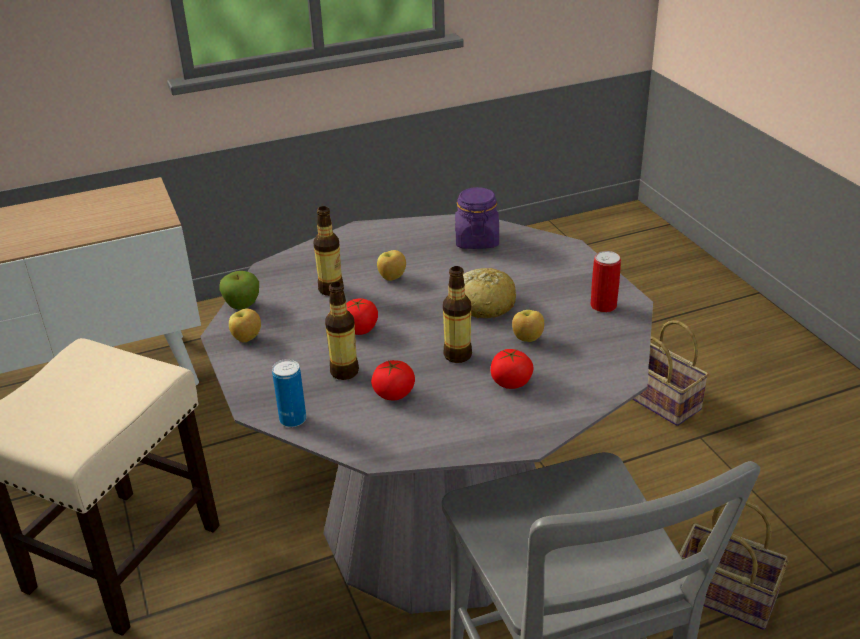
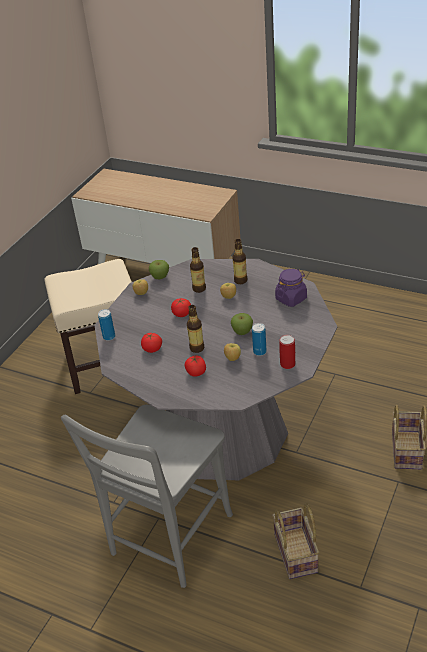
camera: 50 degrees right, 5 degrees up
bottle [325,282,359,380] -> bottle moved to [232,239,248,284]
bread [463,268,516,318] -> apple [231,313,253,335]
none -> can [252,323,267,356]

